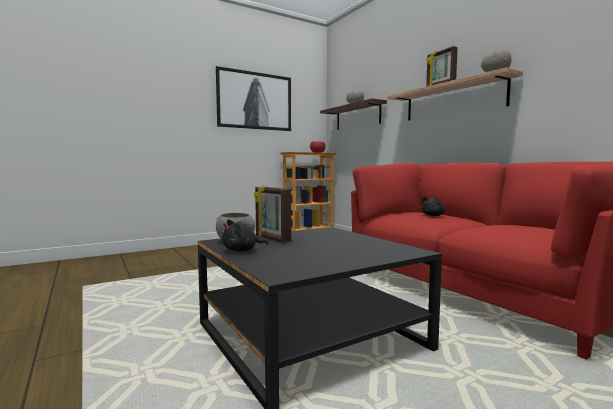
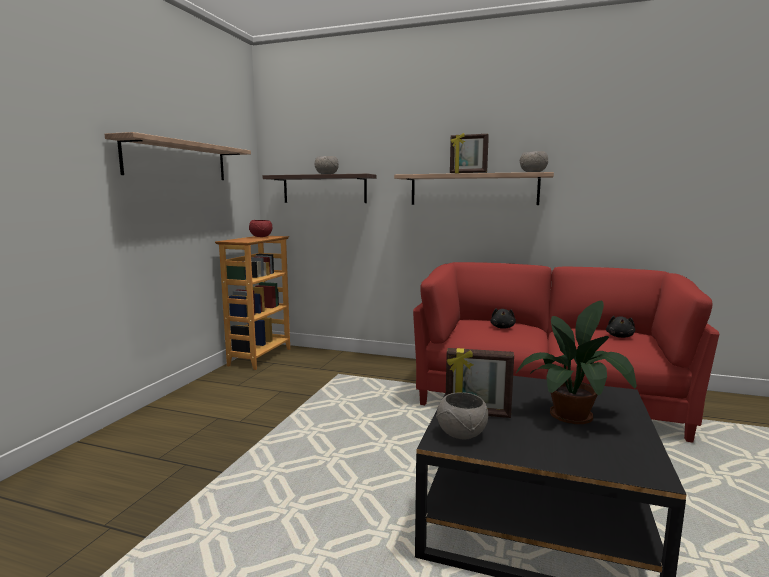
camera: 40 degrees left, 5 degrees up
picture [216,66,291,131] -> shelf [105,132,251,180]
black plush toy [222,219,268,251] -> black plush toy moved to [606,316,635,338]
none -> potted plant [516,301,637,424]

